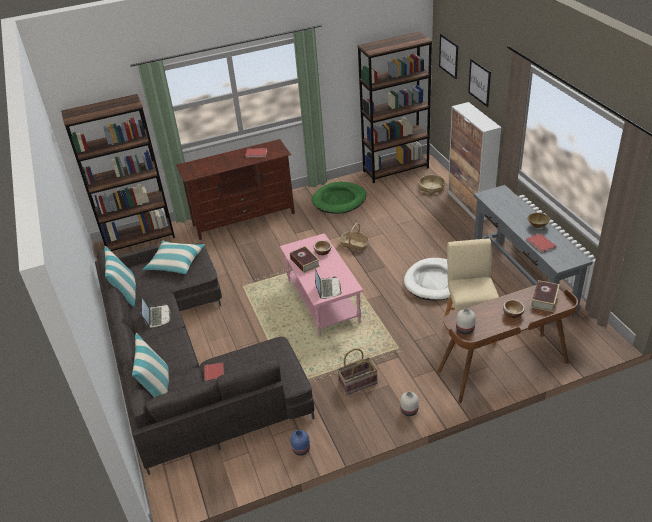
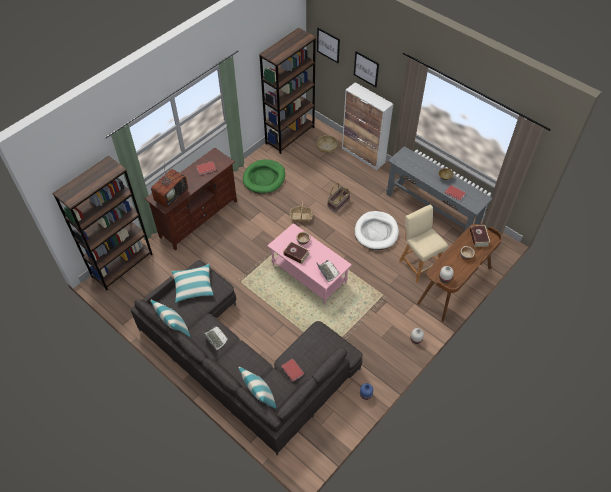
camera: 30 degrees left, 15 degrees up
basket [337,348,378,395] -> basket moved to [327,183,350,213]
none -> television [151,162,188,208]

